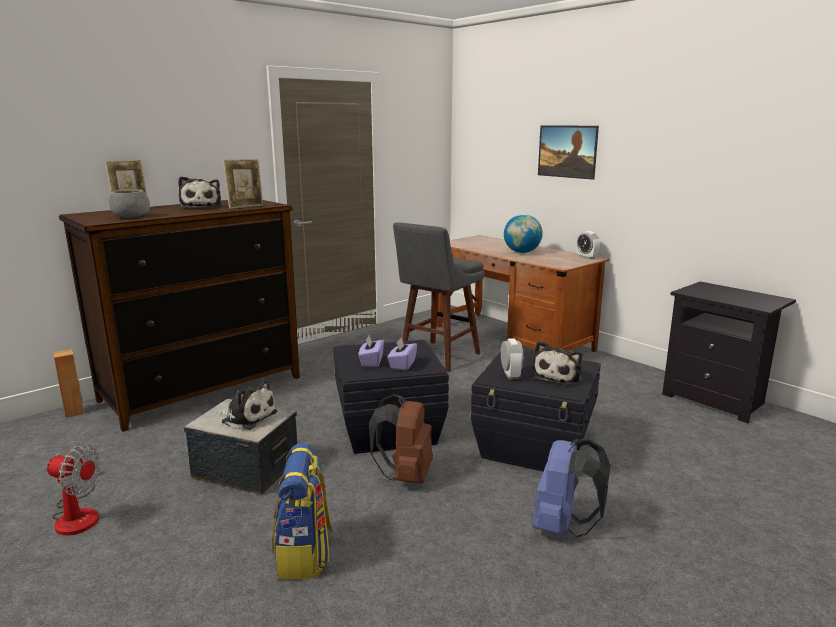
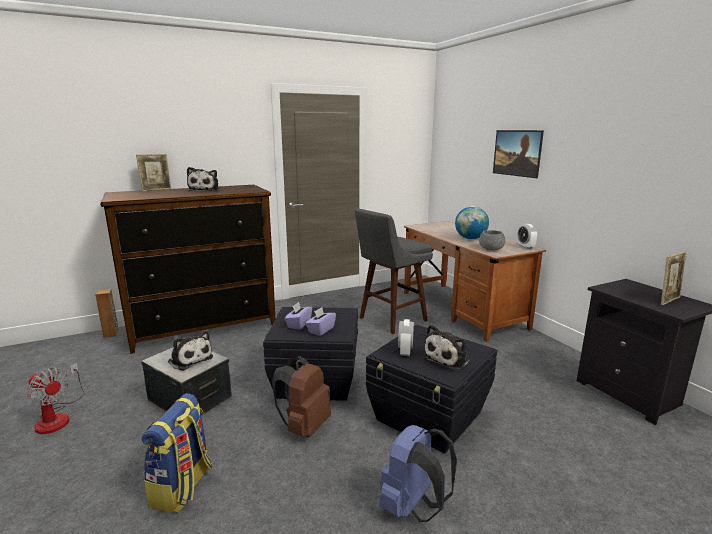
camera: 15 degrees right, 0 degrees up
grey bowl [109,190,150,218] -> grey bowl moved to [479,230,506,251]
picture frame [223,159,263,209] -> picture frame moved to [661,251,687,305]

